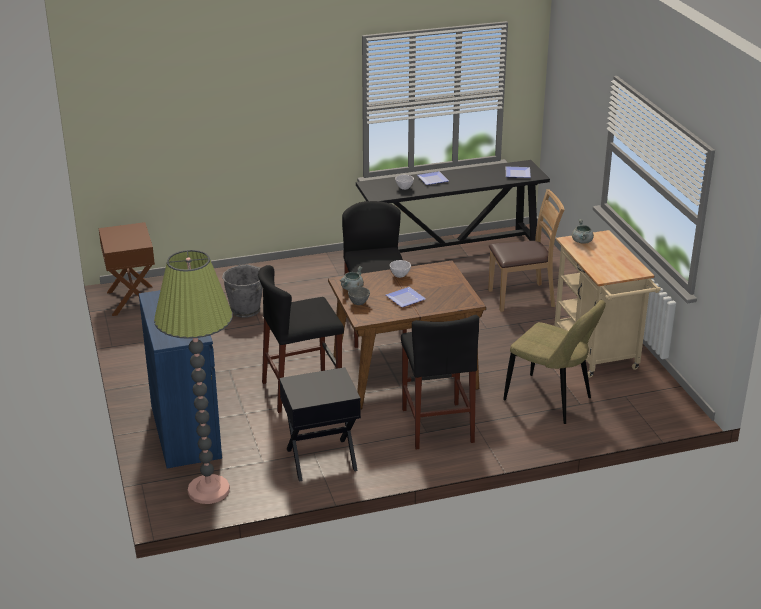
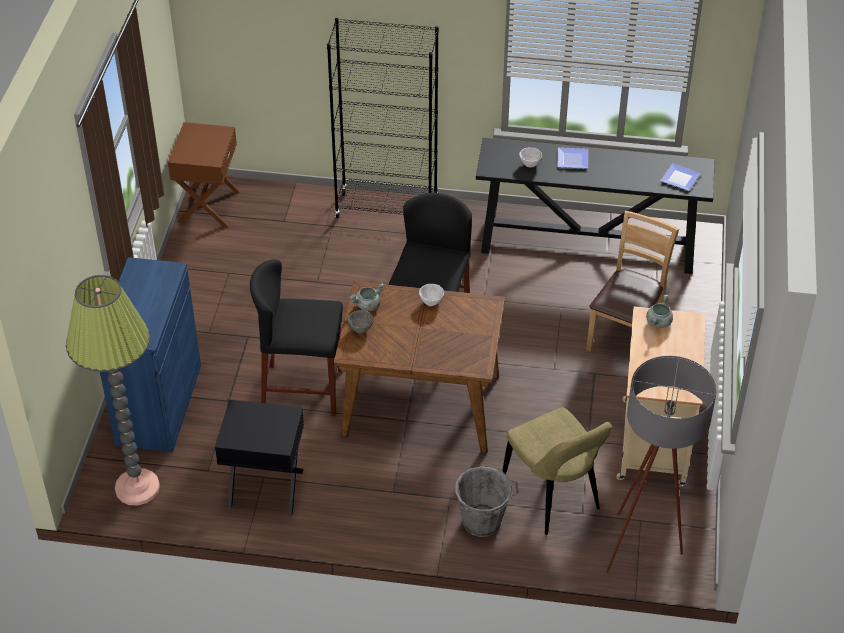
camera: 25 degrees right, 15 degrees up
grey bucket [222,265,263,318] -> grey bucket moved to [455,465,519,537]
plate [386,287,426,307] -> none
black stool [401,315,479,449] -> none
brown chair [488,189,565,312] -> brown chair turned 75 degrees counterclockwise [586,211,679,351]
none -> black bookcase [327,18,439,218]
none -> grey floor lamp [606,356,716,573]

